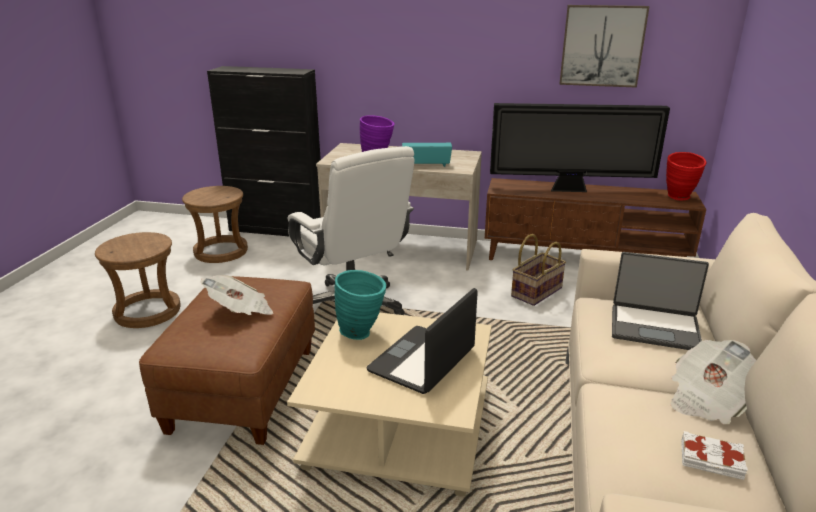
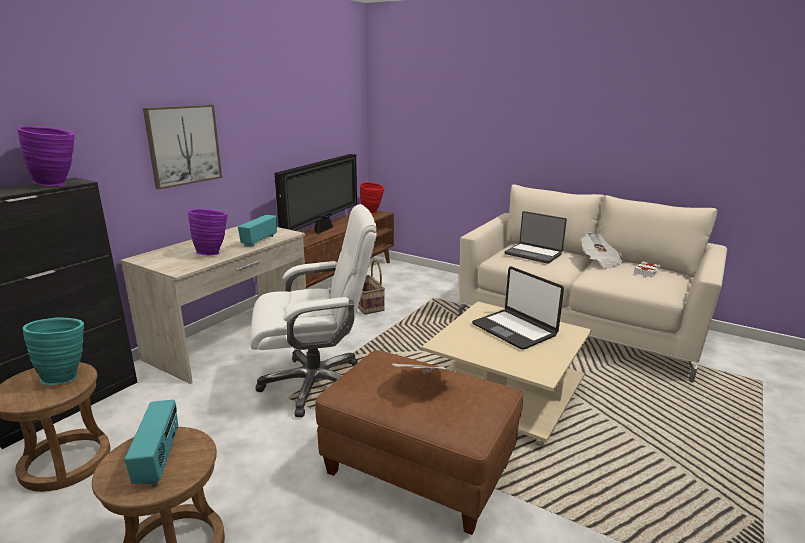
camera: 70 degrees left, 5 degrees down
turquoise vase [334,270,386,340] -> turquoise vase moved to [23,317,84,385]
picture [559,5,650,88] -> picture moved to [143,105,222,189]
laptop [612,252,709,350] -> laptop turned 90 degrees clockwise [505,211,567,264]
none -> purple vase [17,126,74,186]
none -> radio [125,400,178,484]

